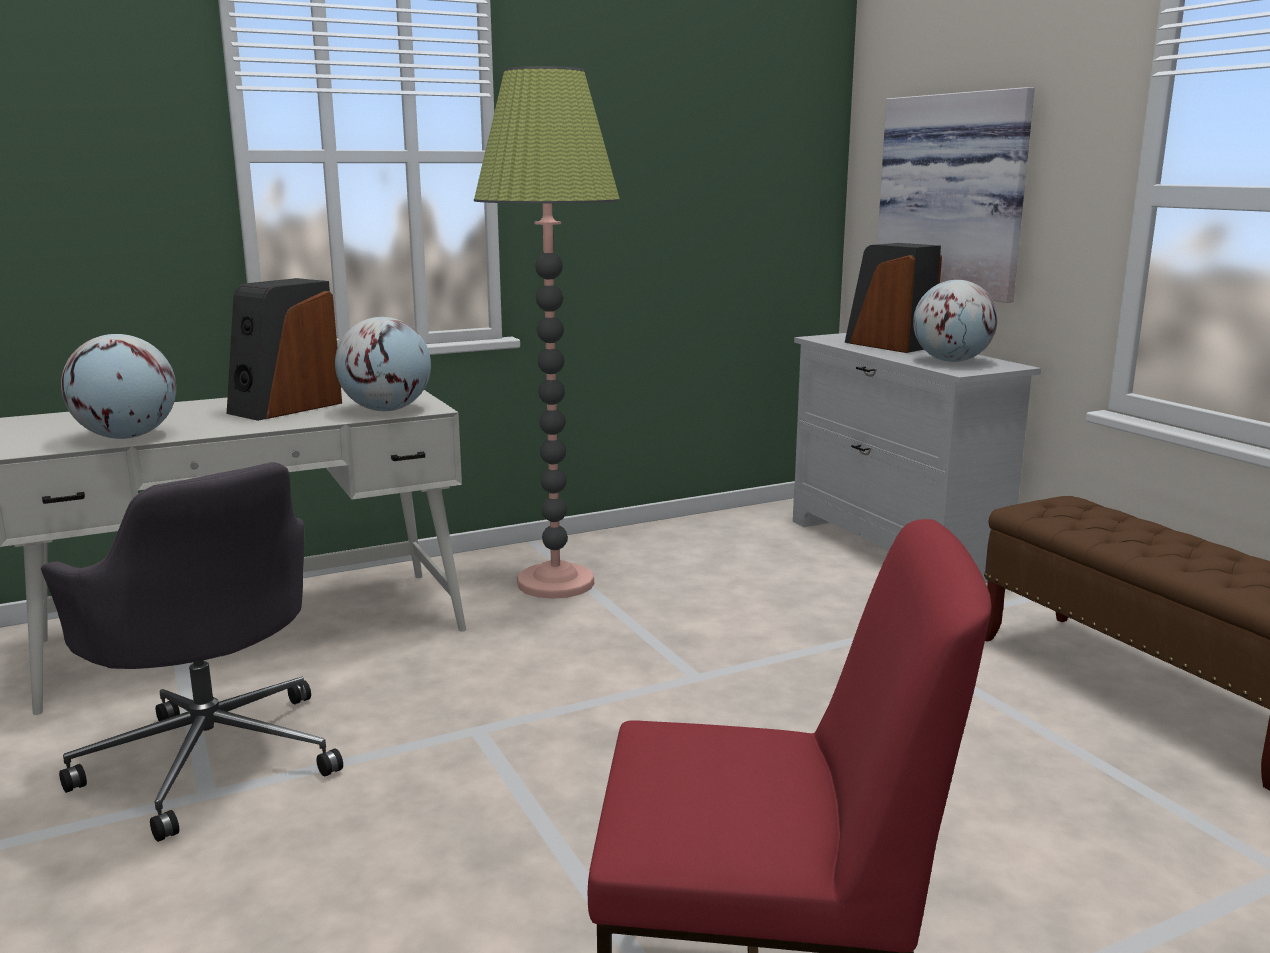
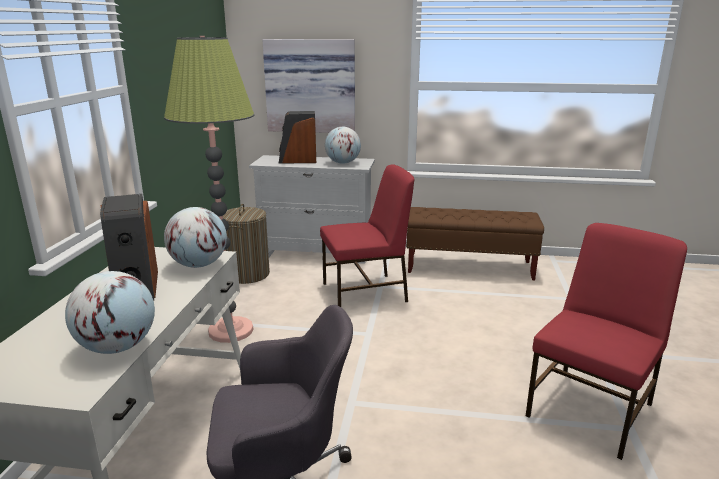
camera: 55 degrees left, 5 degrees up
none -> laundry basket [223,204,270,284]
none -> red chair [320,164,415,307]

